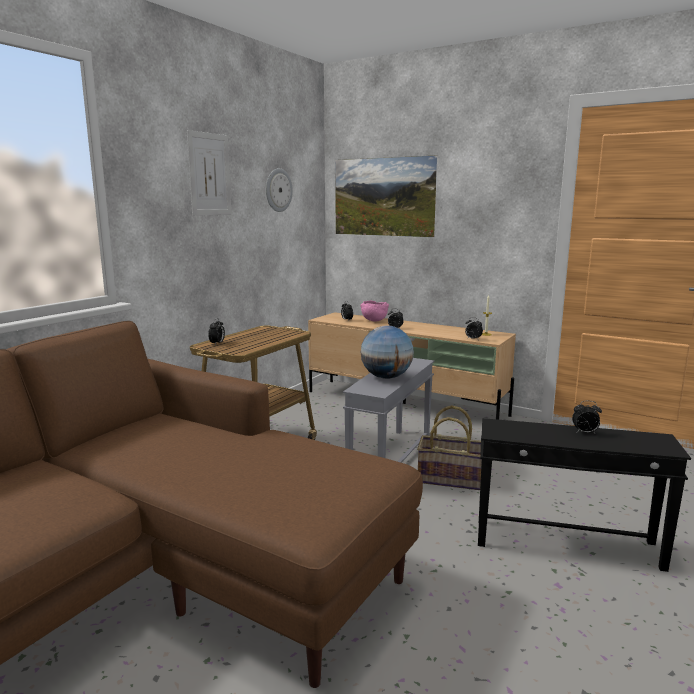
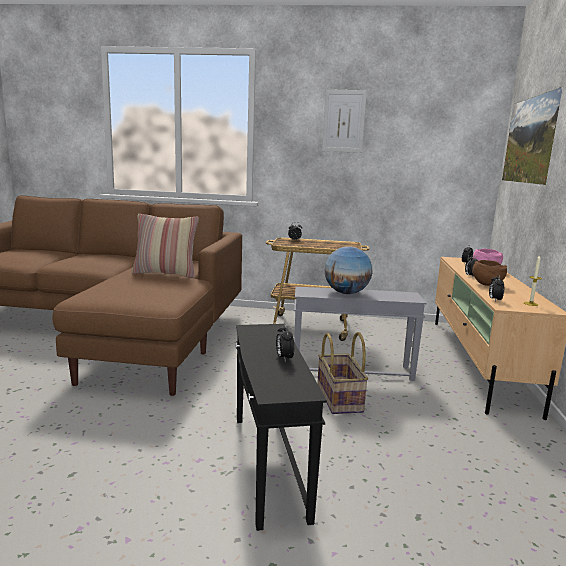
camera: 65 degrees right, 0 degrees up
wall clock [266,168,293,212] -> none
none -> pillow [132,214,199,278]
none -> brown bowl [472,260,507,286]

